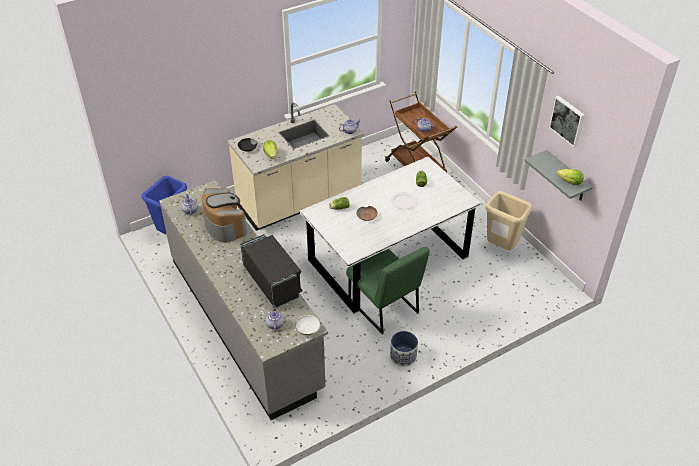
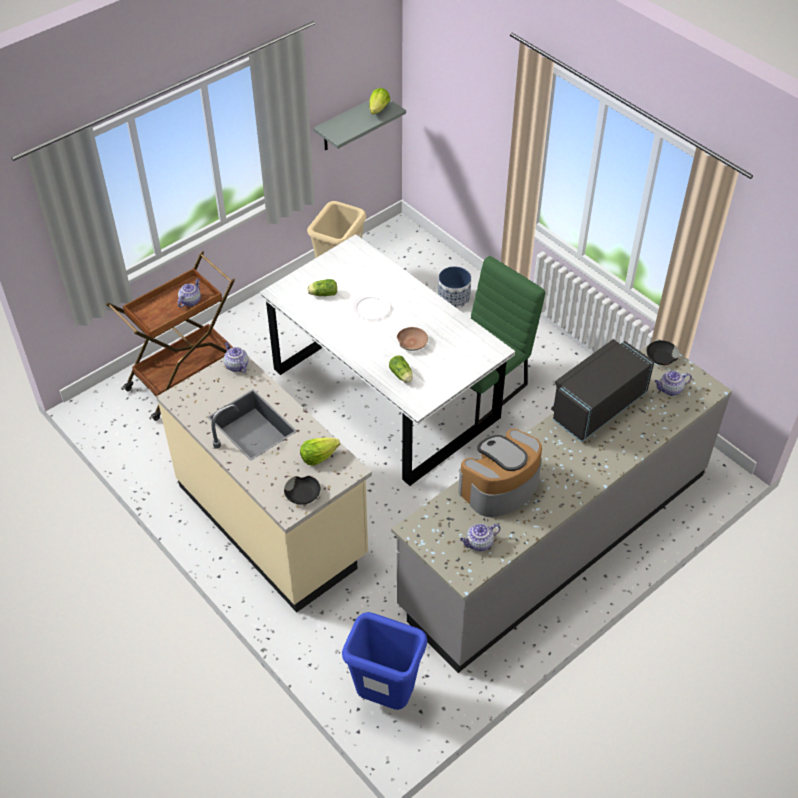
camera: 100 degrees left, 5 degrees up
white bowl [295,315,320,335] -> black bowl [646,340,680,365]
planter [390,331,418,367] -> planter moved to [438,266,471,309]
picture [549,96,585,147] -> none

